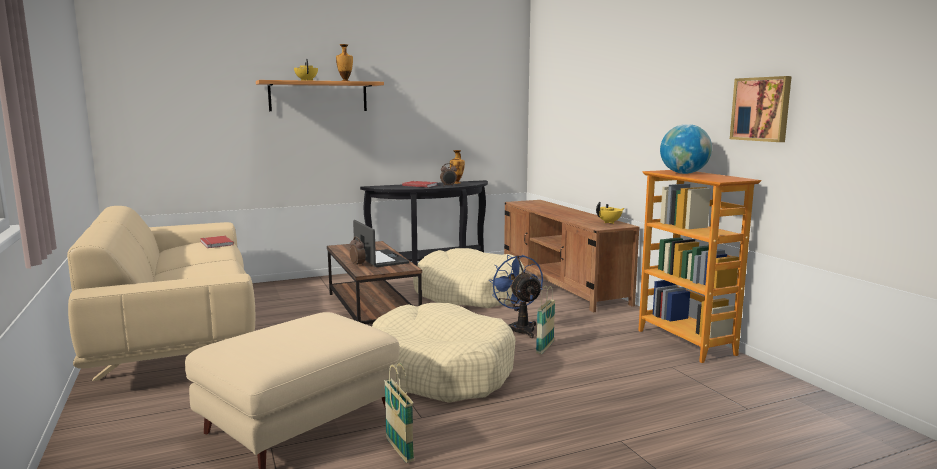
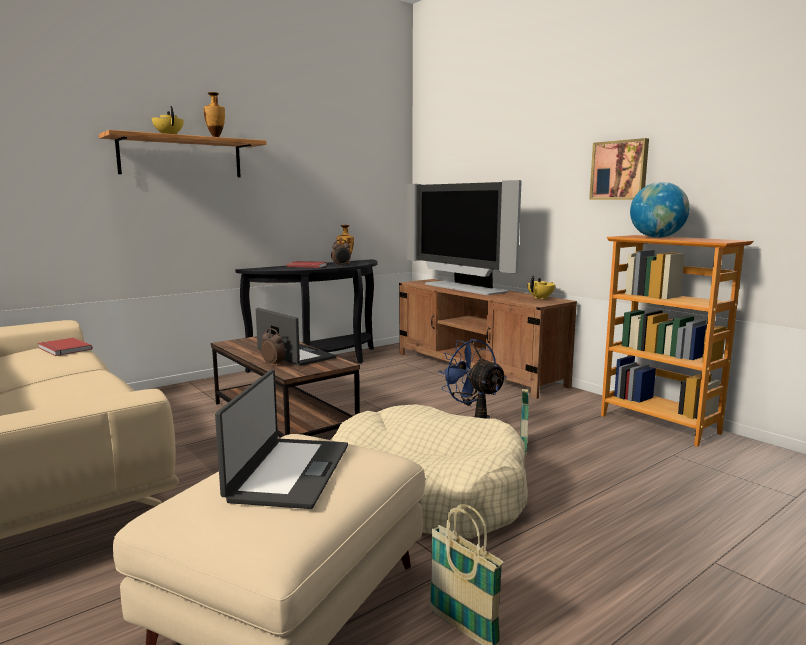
camera: 15 degrees left, 0 degrees up
beige dog bed [413,248,524,308] -> none
picture [730,76,792,142] -> picture moved to [589,138,649,200]
none -> laptop [215,369,348,509]
none -> television [407,180,522,295]

